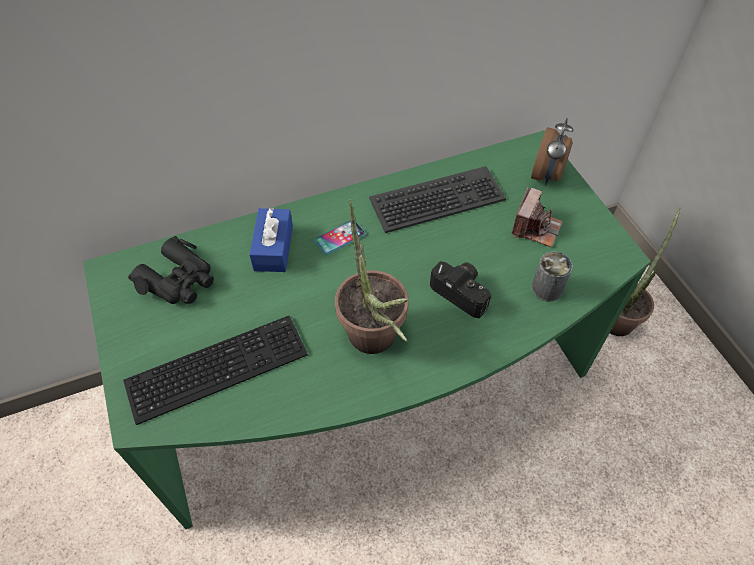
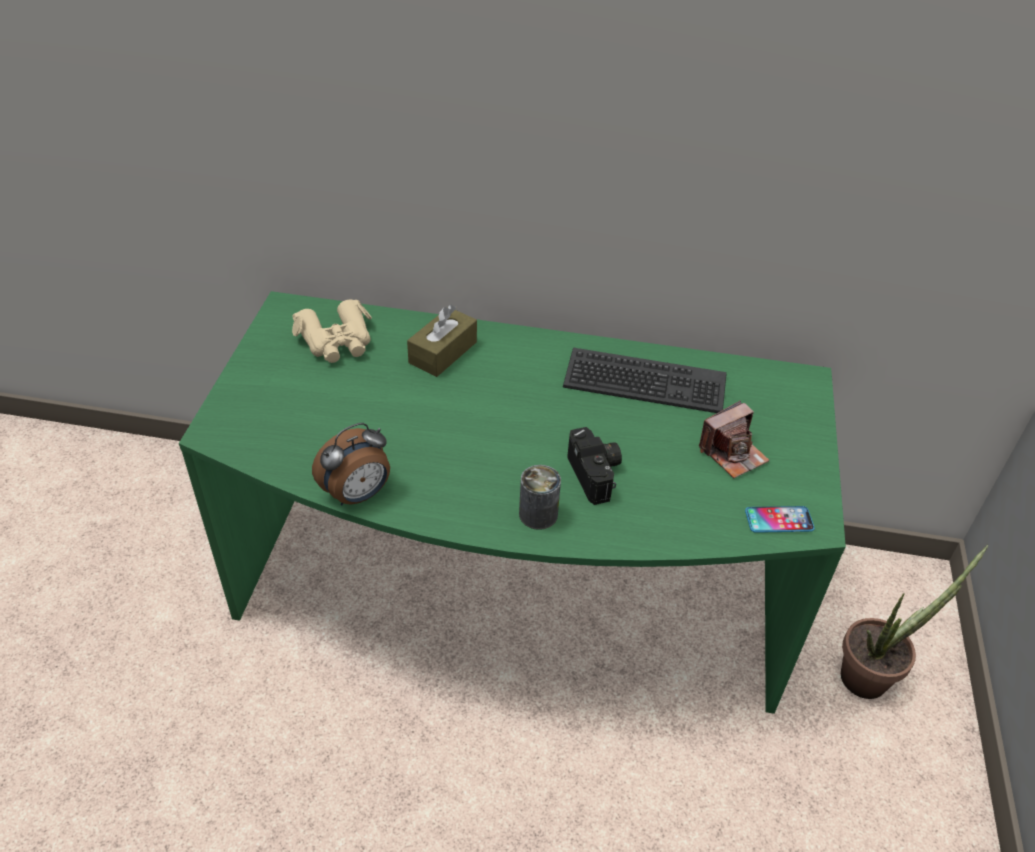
camera: 30 degrees right, 10 degrees down
keyboard [123,316,308,425] -> none
black binoculars [128,236,214,304] -> beige binoculars [292,300,372,363]
blue tissue box [249,208,293,272] -> brown tissue box [407,305,477,377]
phone [315,220,366,255] -> phone moved to [745,506,815,533]
potted plant [335,199,409,354] -> none
alarm clock [531,118,573,185] -> alarm clock moved to [312,423,390,505]
can [532,251,573,302] -> can moved to [519,465,561,530]

